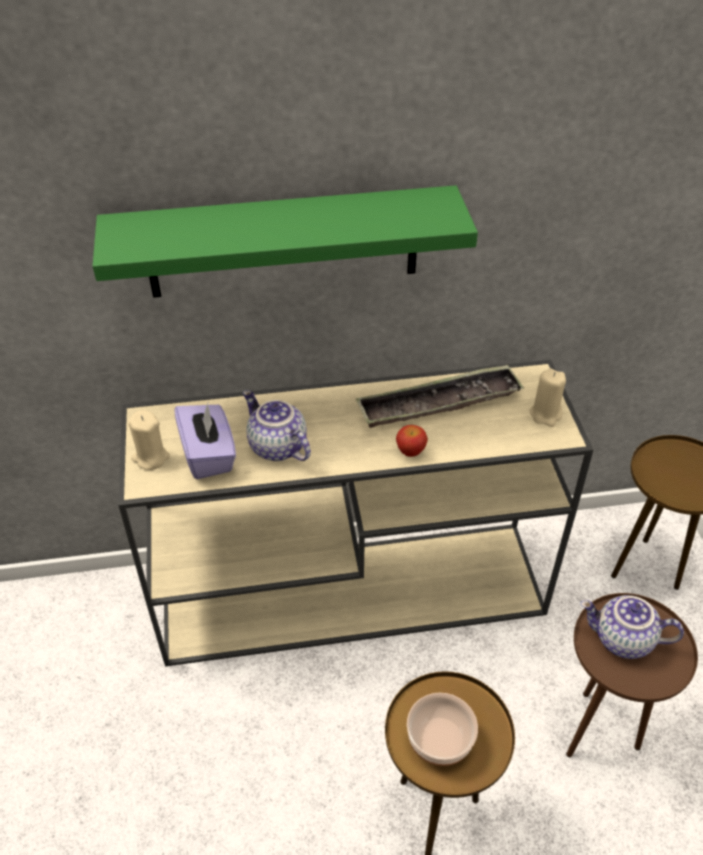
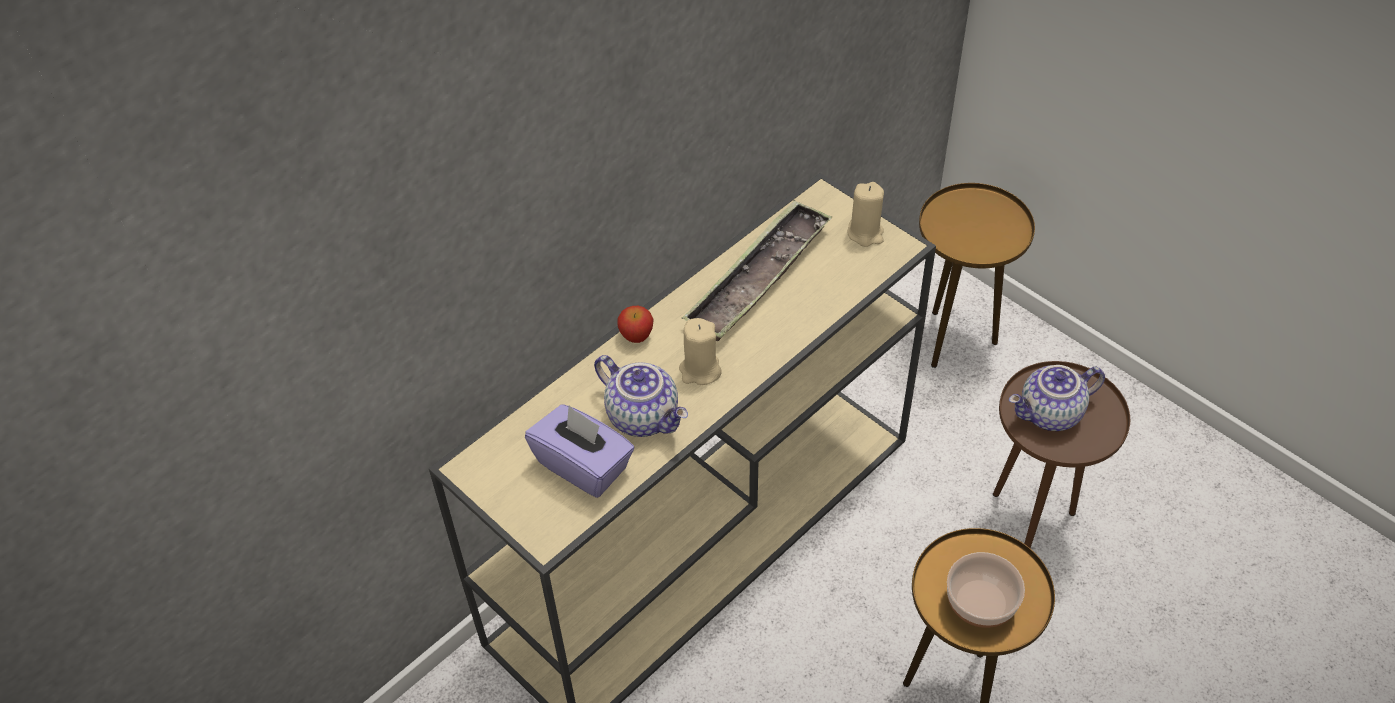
camera: 35 degrees left, 5 degrees up
green shelf [93,185,478,298] -> none
beige candle [128,410,170,470] -> beige candle moved to [679,318,722,385]
teapot [243,390,311,461] -> teapot turned 150 degrees counterclockwise [594,355,688,437]
apple [396,425,428,457] -> apple moved to [617,306,653,343]

